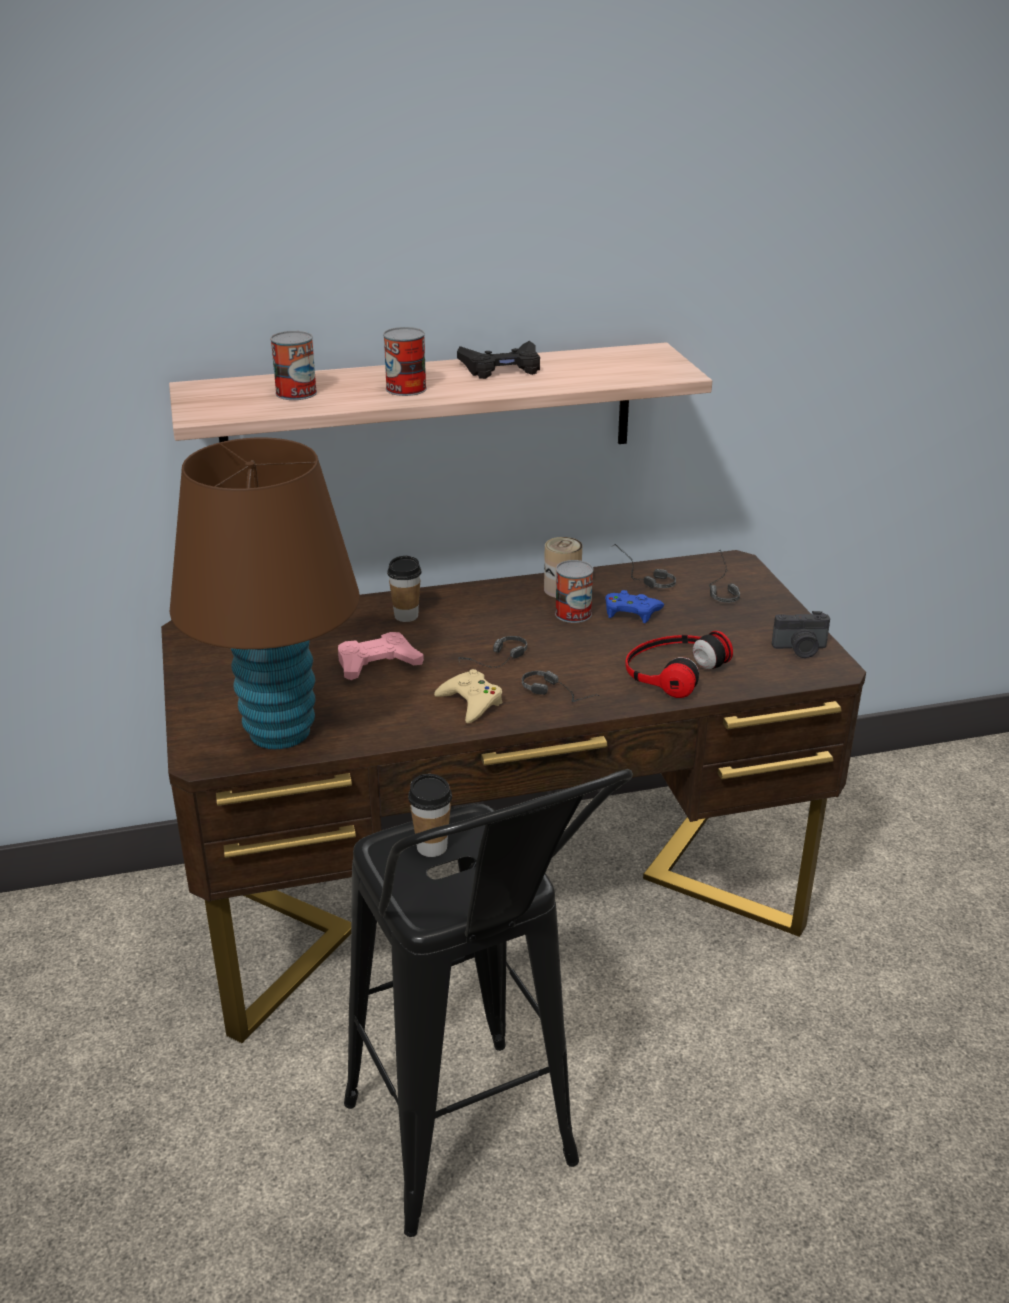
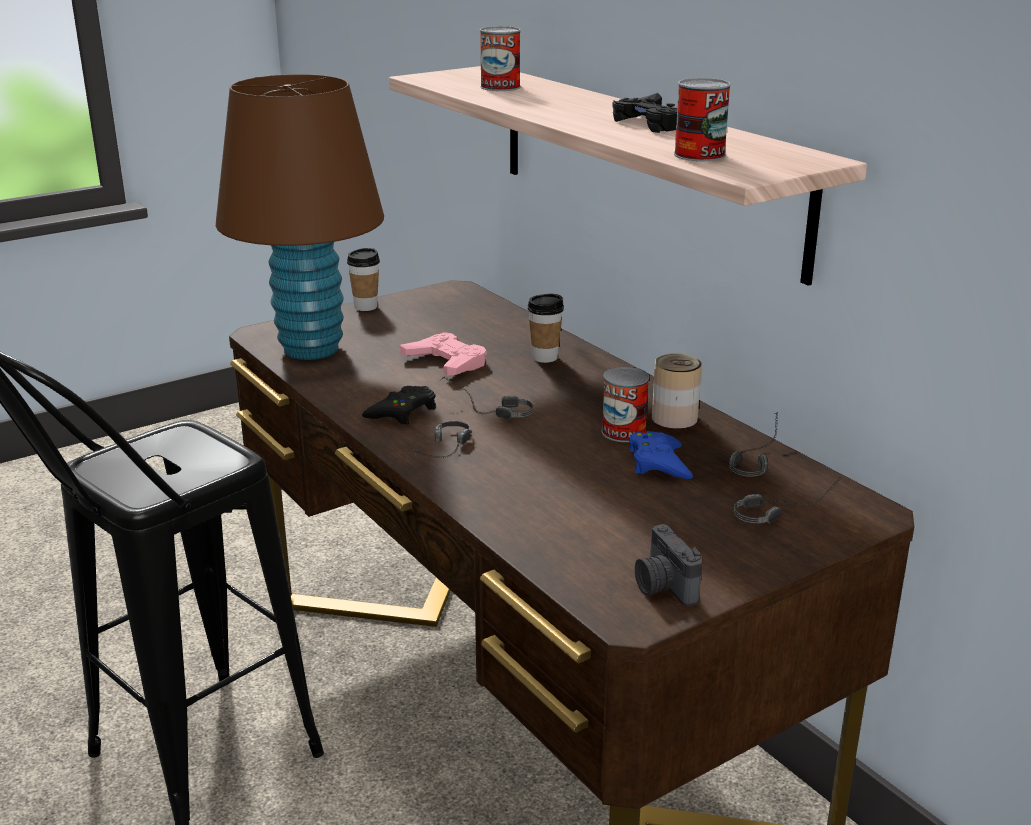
camera: 70 degrees right, 5 degrees down
can [383,327,427,396] -> can moved to [674,78,731,161]
cup [408,774,452,857] -> cup moved to [347,248,380,311]
beige game controller [434,669,502,723] -> black game controller [362,386,436,425]
headphones [625,631,733,698] -> none

